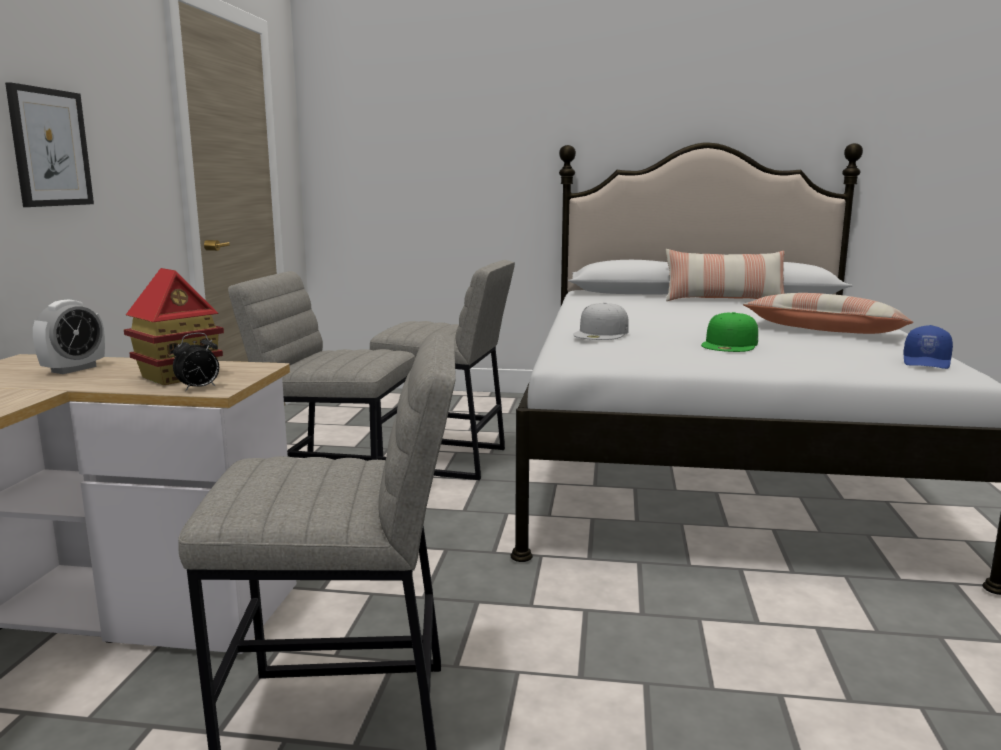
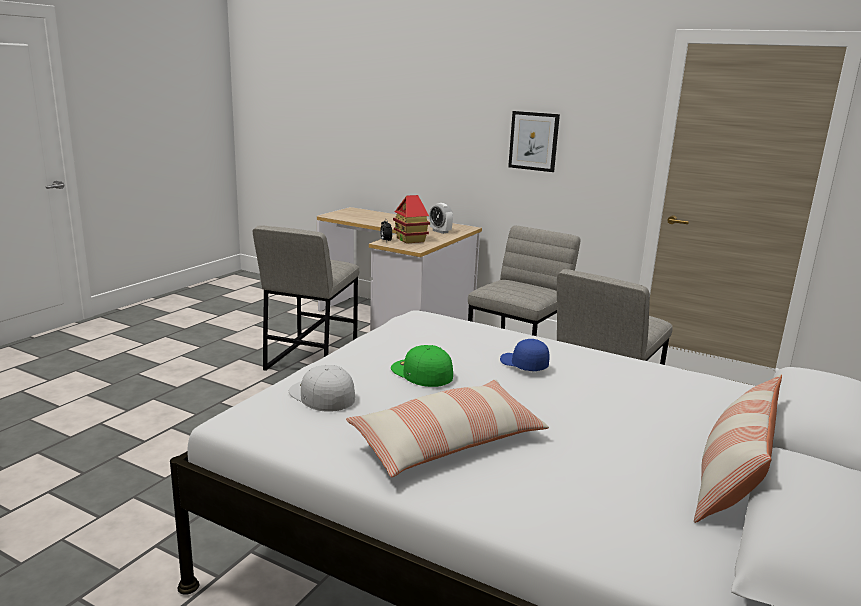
camera: 110 degrees right, 5 degrees up
white cap [573,302,629,340] -> white cap moved to [289,365,355,412]
blue cap [903,325,953,369] -> blue cap moved to [500,339,550,371]

